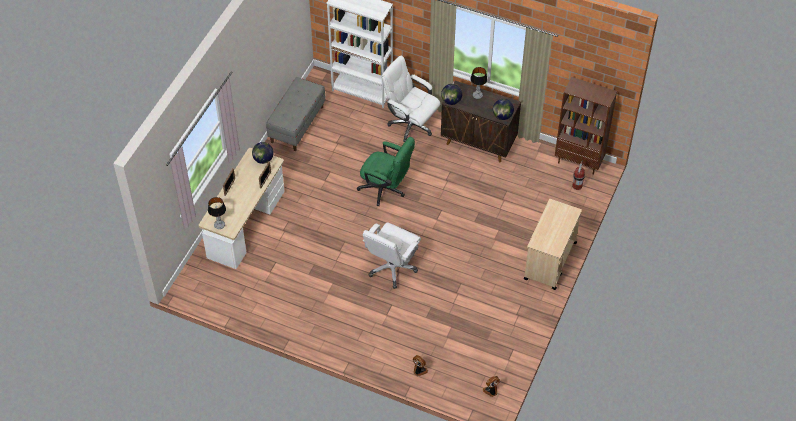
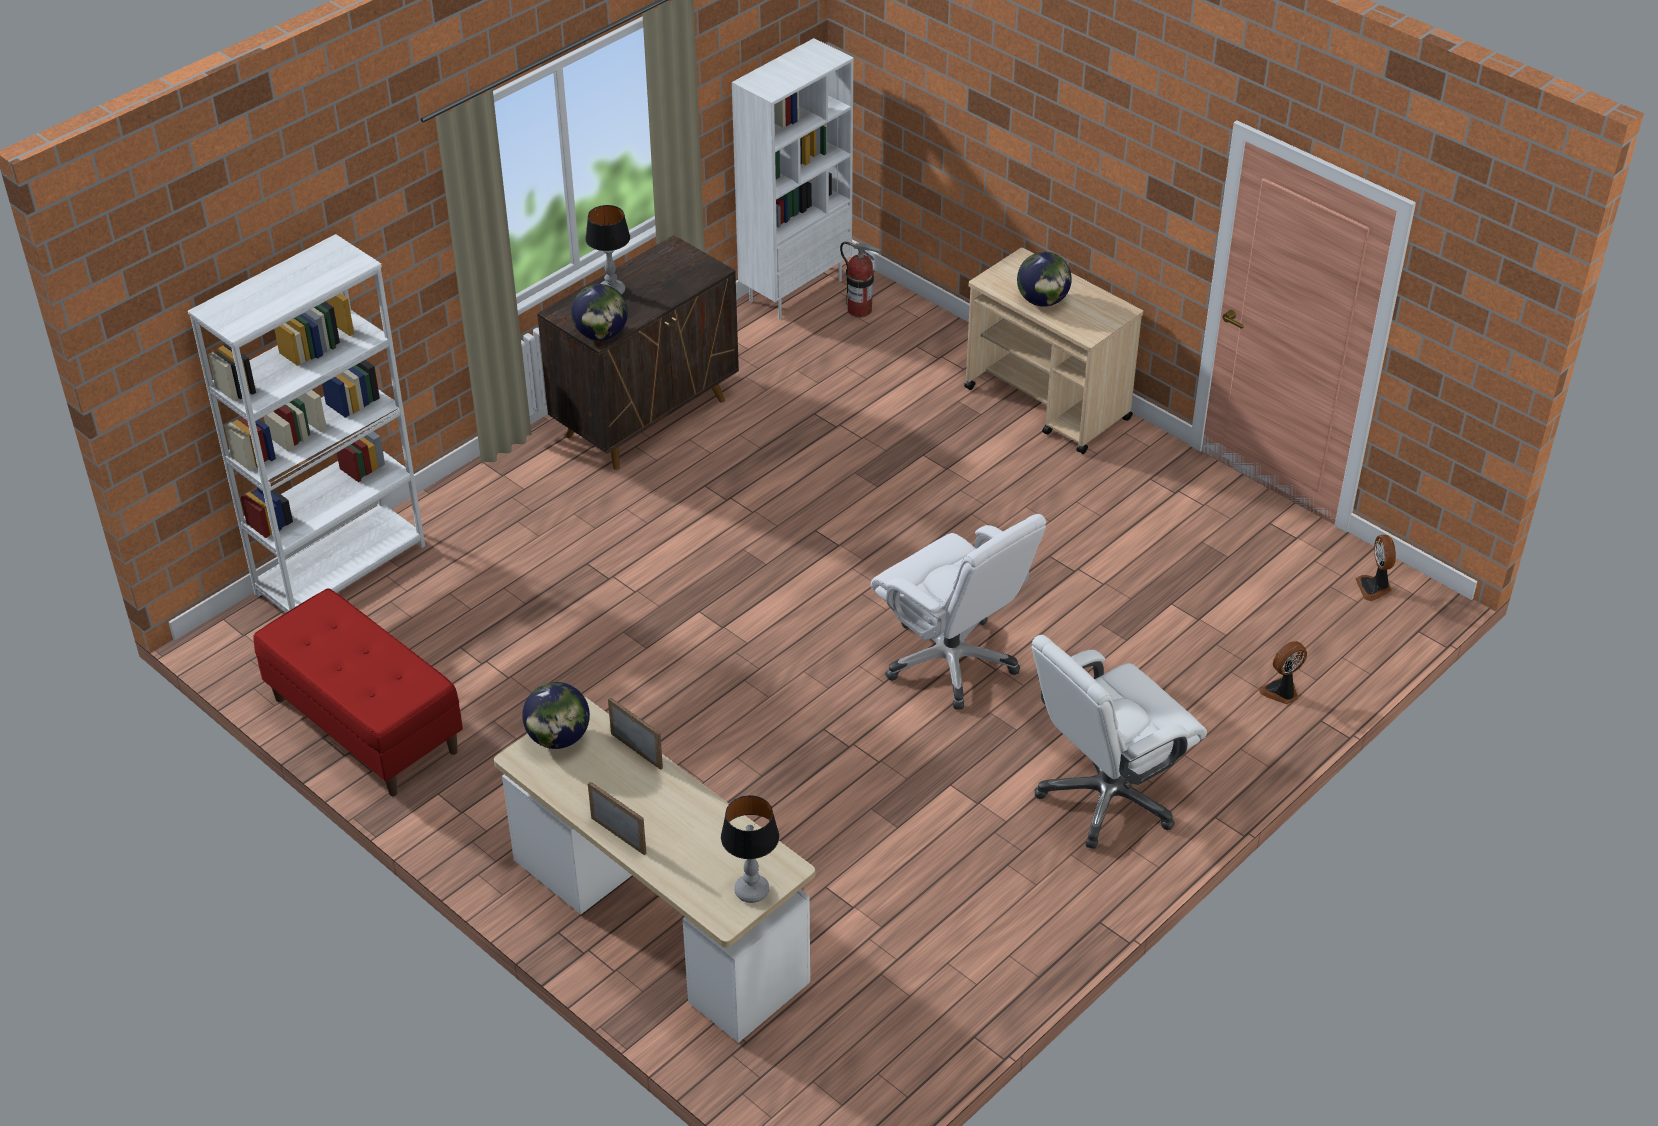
camera: 70 degrees left, 10 degrees down
grey bench [266,77,326,151] -> red bench [253,588,463,796]
green office chair [357,137,415,206] -> none
white office chair [382,56,440,142] -> white office chair moved to [1032,635,1207,849]
globe [493,99,514,120] -> globe moved to [1017,252,1072,307]
brown bookcase [555,77,617,175] -> white bookcase [732,38,853,319]

